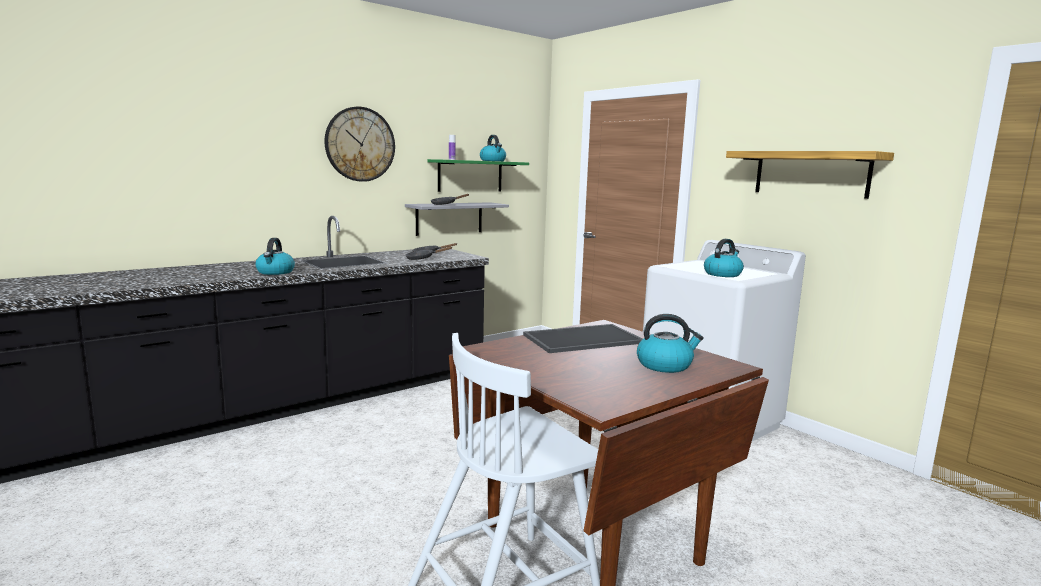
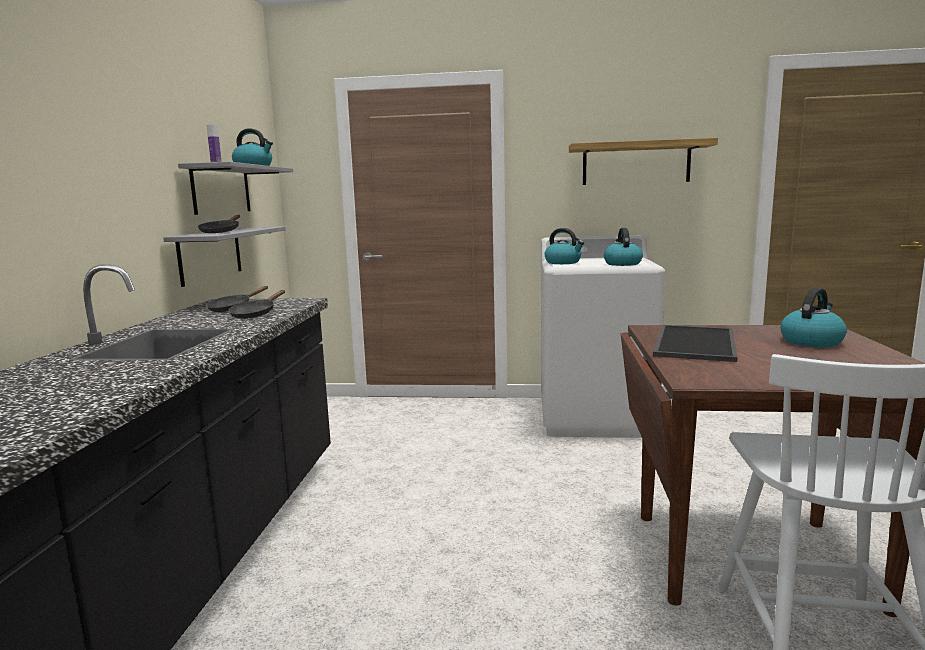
camera: 45 degrees left, 0 degrees up
kettle [255,238,295,275] -> kettle moved to [544,228,584,264]
wall clock [324,107,395,182] -> none
green shelf [427,159,529,192] -> grey shelf [178,162,293,215]

